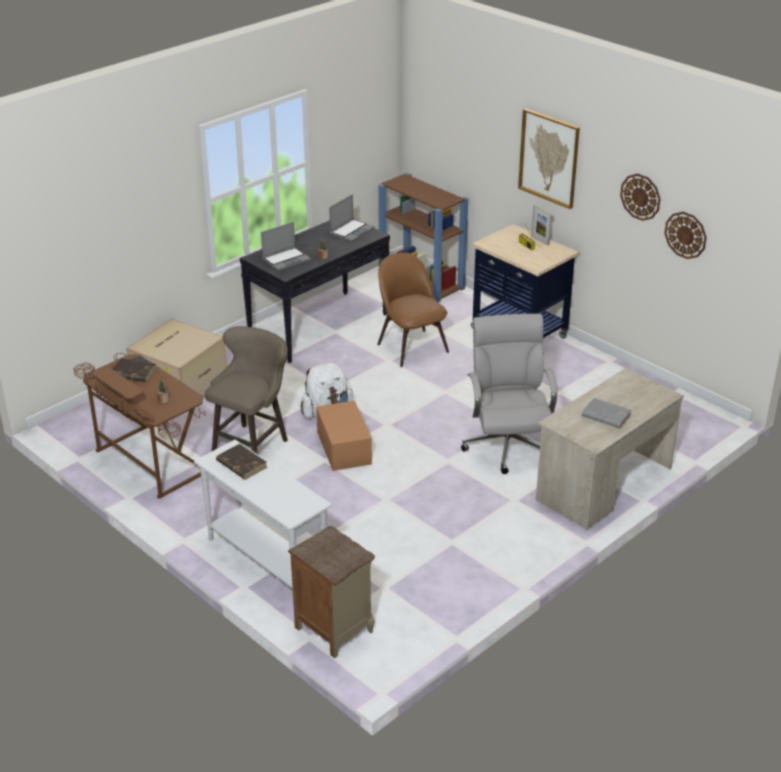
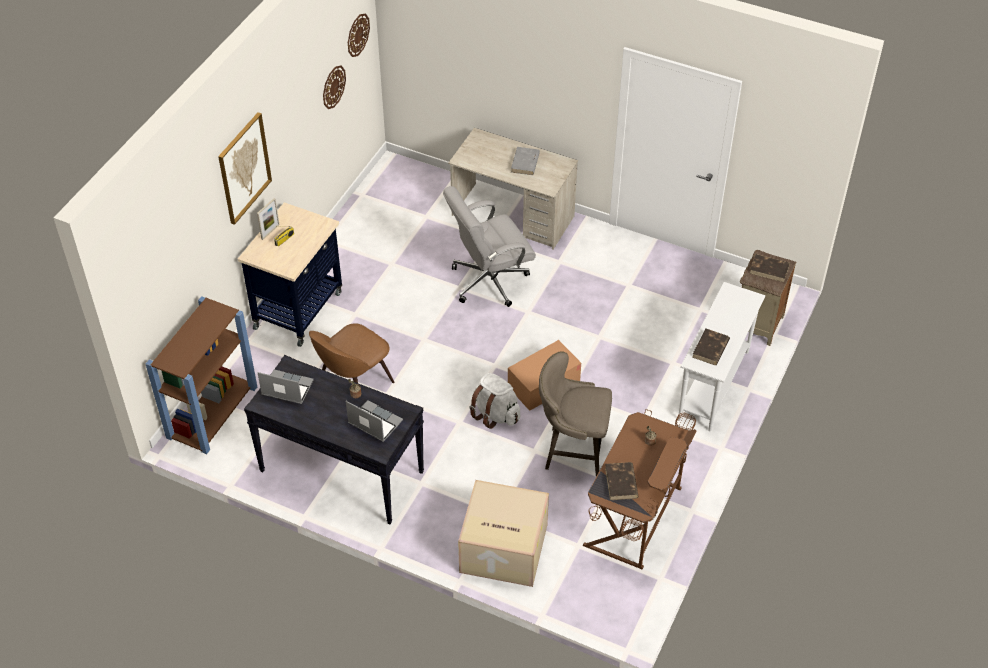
camera: 110 degrees left, 15 degrees up
wall clock [620,174,660,221] -> wall clock moved to [348,14,370,57]
none -> brown book [750,254,790,282]

